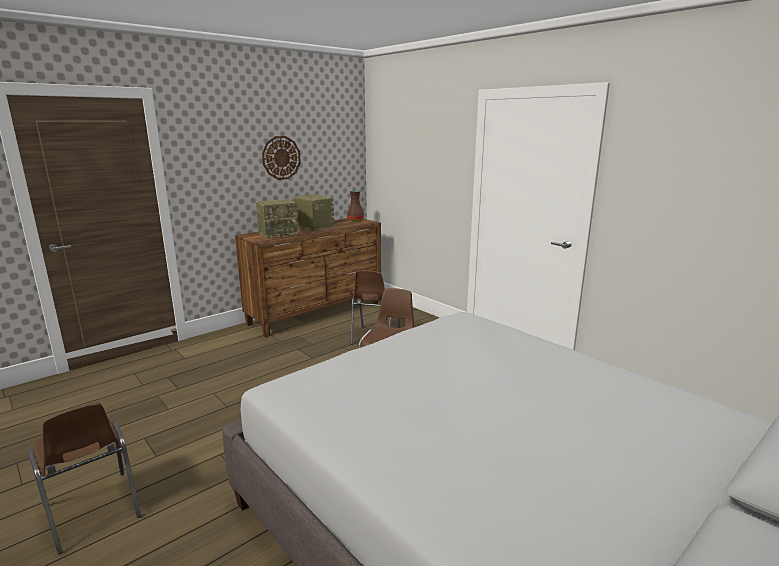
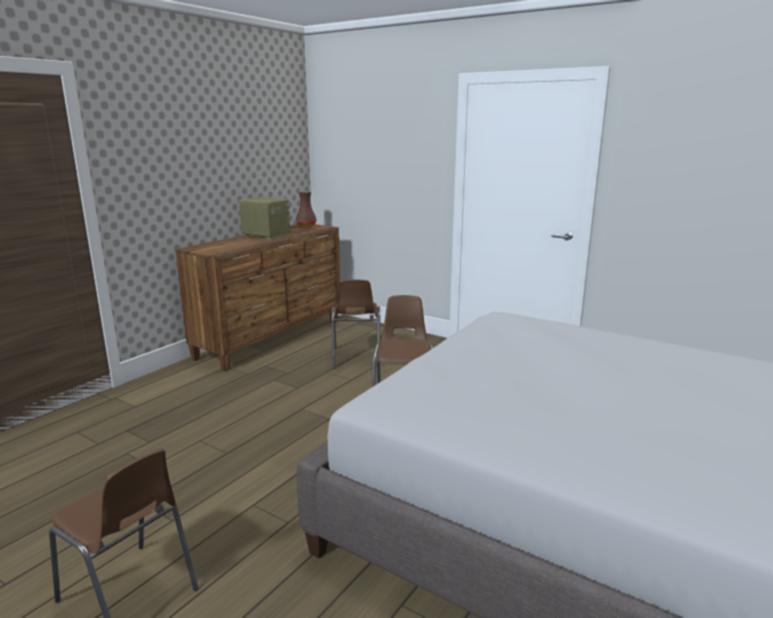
camera: 15 degrees left, 0 degrees up
radio [256,199,301,239] -> none
wall clock [262,136,301,180] -> none

